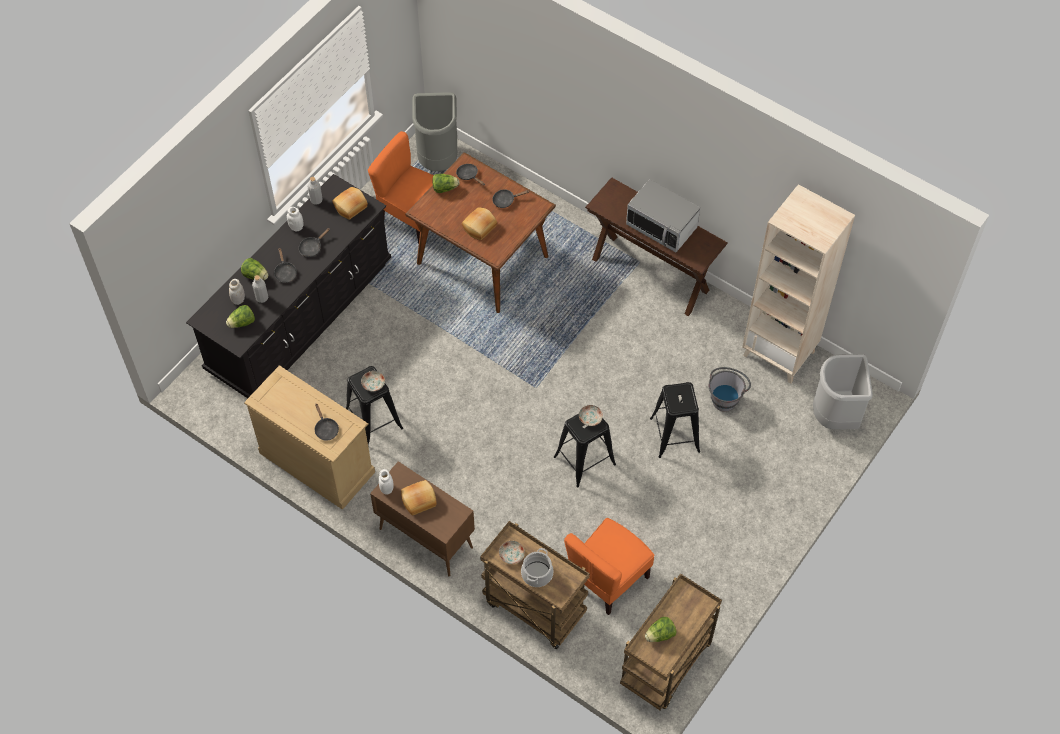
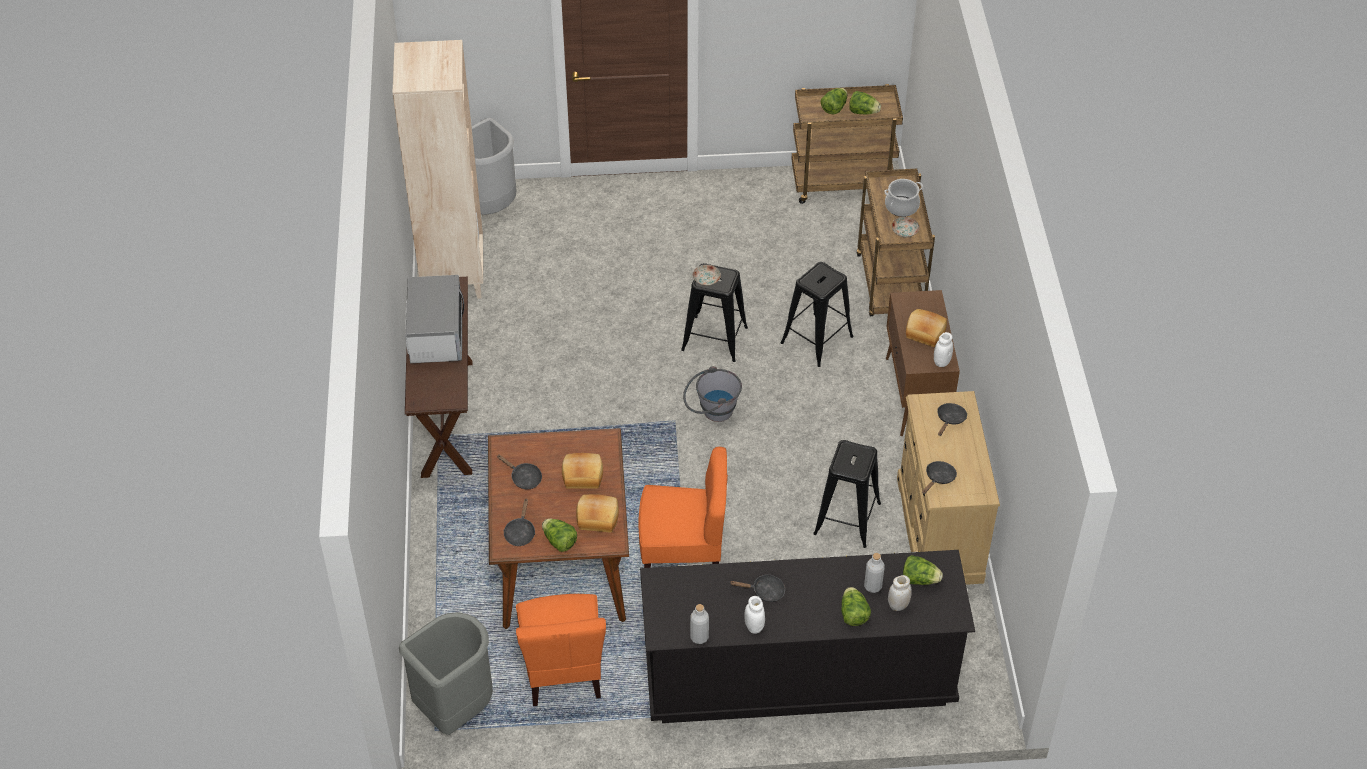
camera: 130 degrees left, 10 degrees down
black frying pan [274,248,297,283] -> black frying pan moved to [922,461,957,494]
bread [333,187,368,219] -> bread moved to [576,494,619,533]
plate [361,371,385,391] -> none
orange chair [564,518,654,615] -> orange chair moved to [639,447,728,568]
black stool [650,382,700,458] -> black stool moved to [781,262,854,367]
grey bucket [709,367,751,412] -> grey bucket moved to [683,366,742,422]
none -> lettuce [821,88,848,115]

